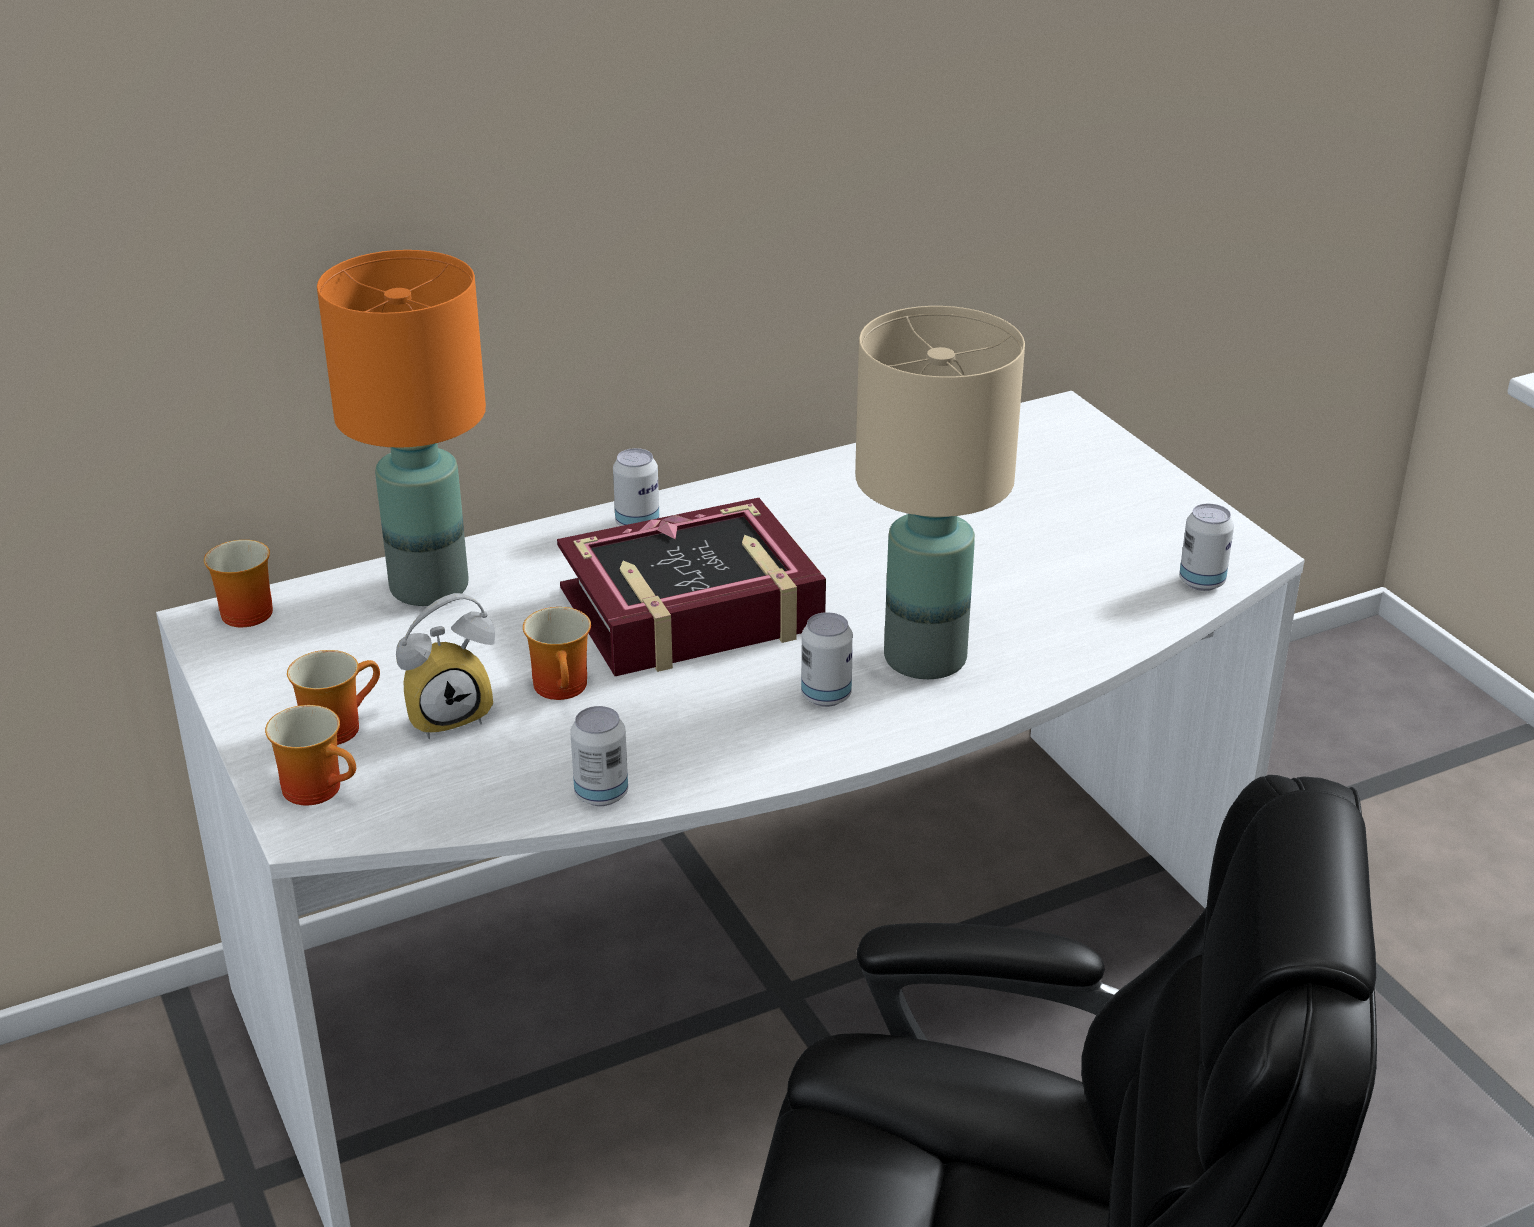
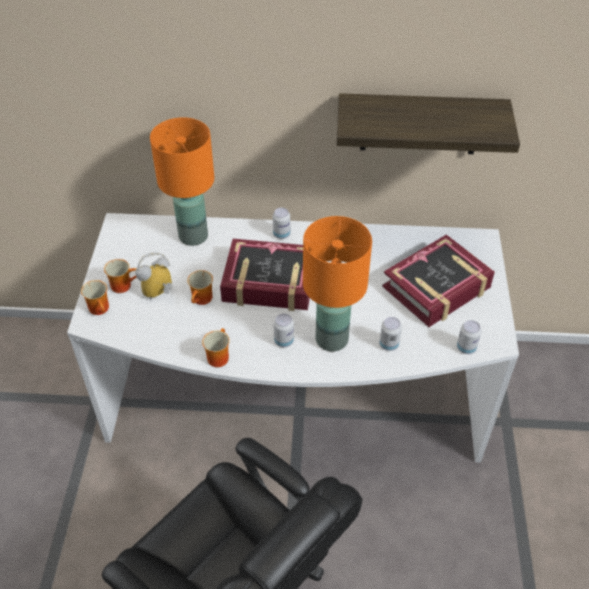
camera: 30 degrees right, 15 degrees up
mug [204,540,273,627] -> mug moved to [202,328,230,367]
alarm clock [396,593,495,739] -> alarm clock turned 135 degrees clockwise [135,252,173,301]
can [570,706,628,806] -> can moved to [379,317,402,351]
beige table lamp [855,306,1025,679] -> orange table lamp [303,216,372,351]
none -> shelf [337,93,520,154]
none -> book [382,235,495,327]

